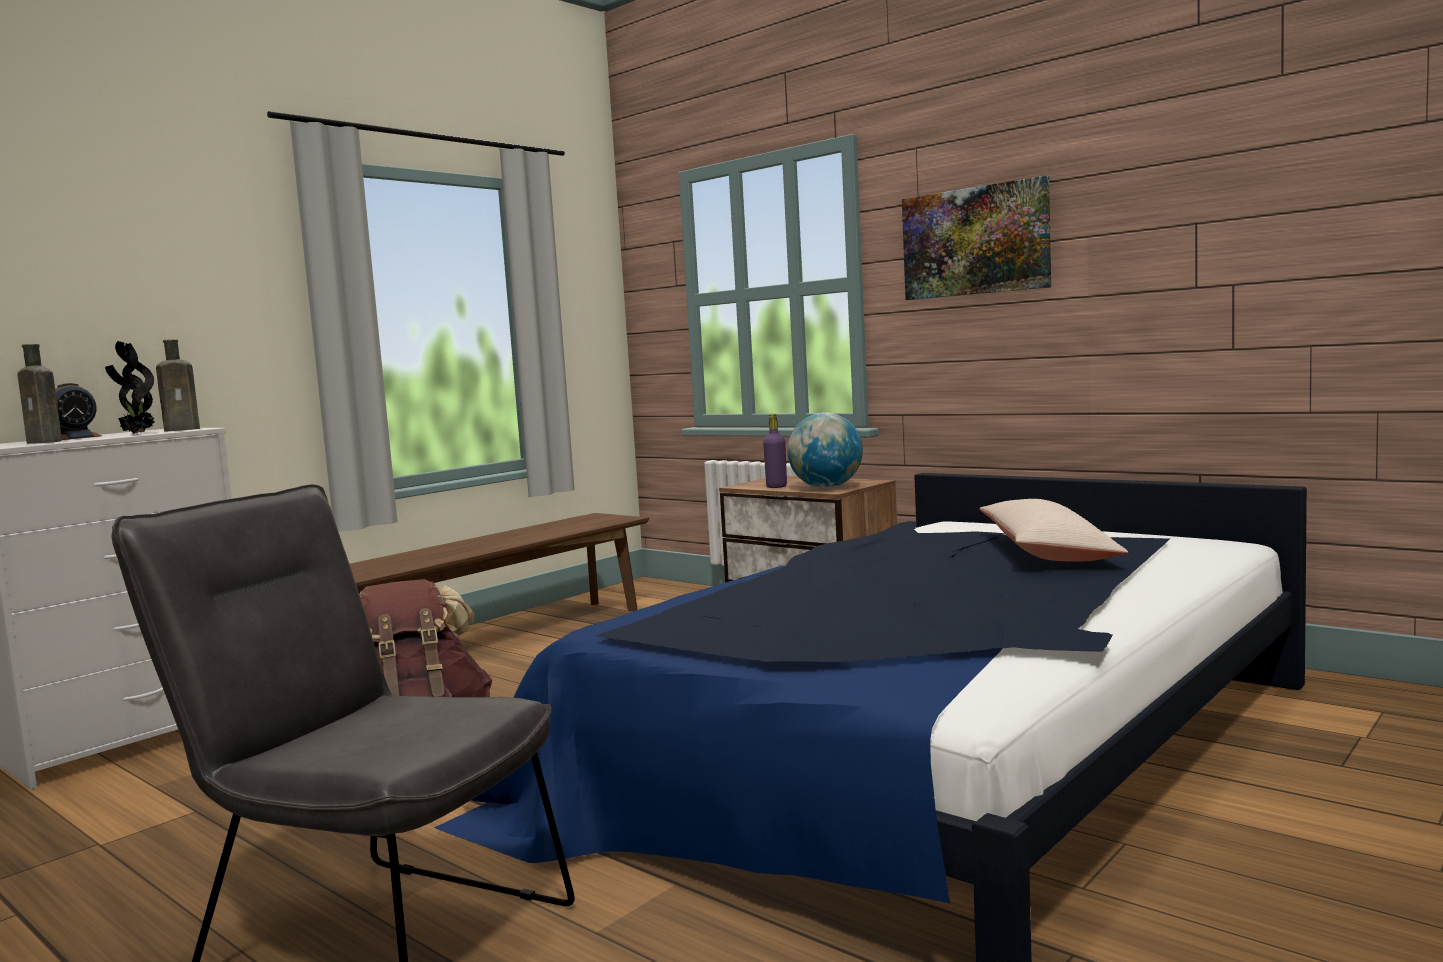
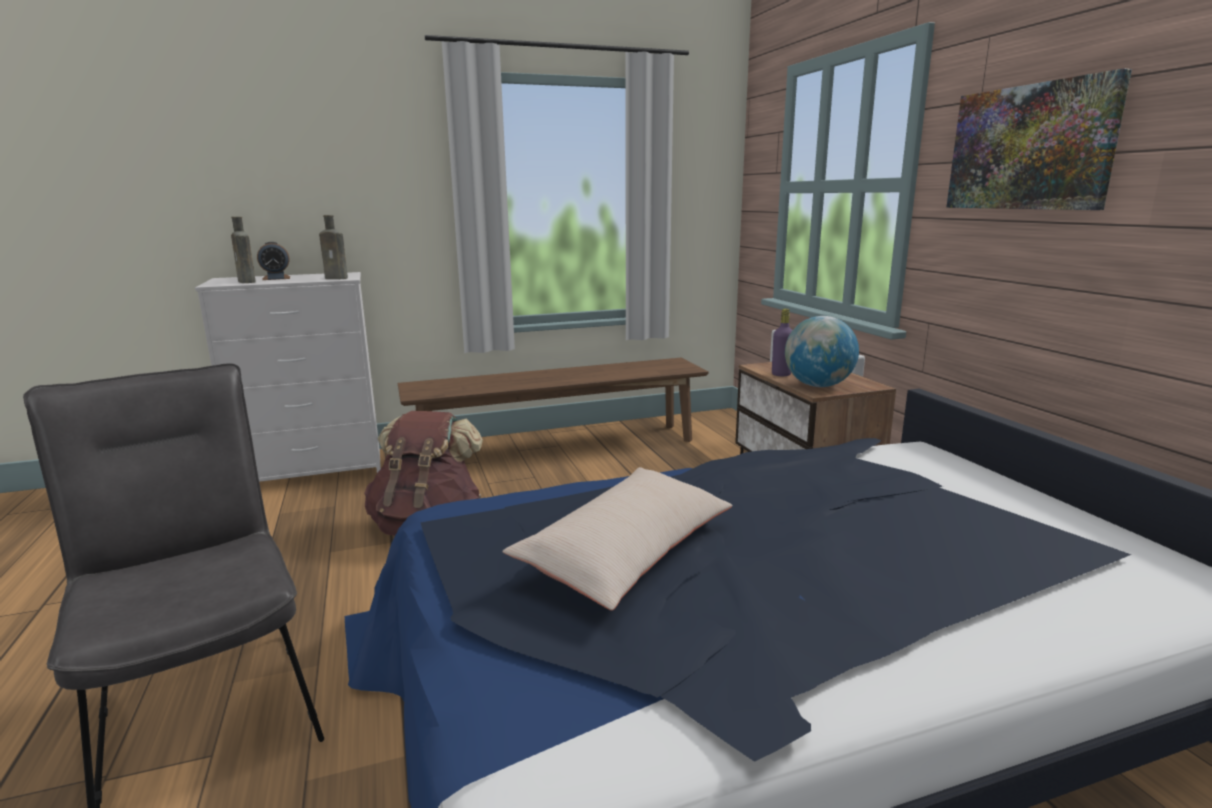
camera: 30 degrees right, 10 degrees up
potted plant [105,341,155,434] -> none
beige pillow [980,499,1128,562] -> beige pillow moved to [503,467,733,611]

